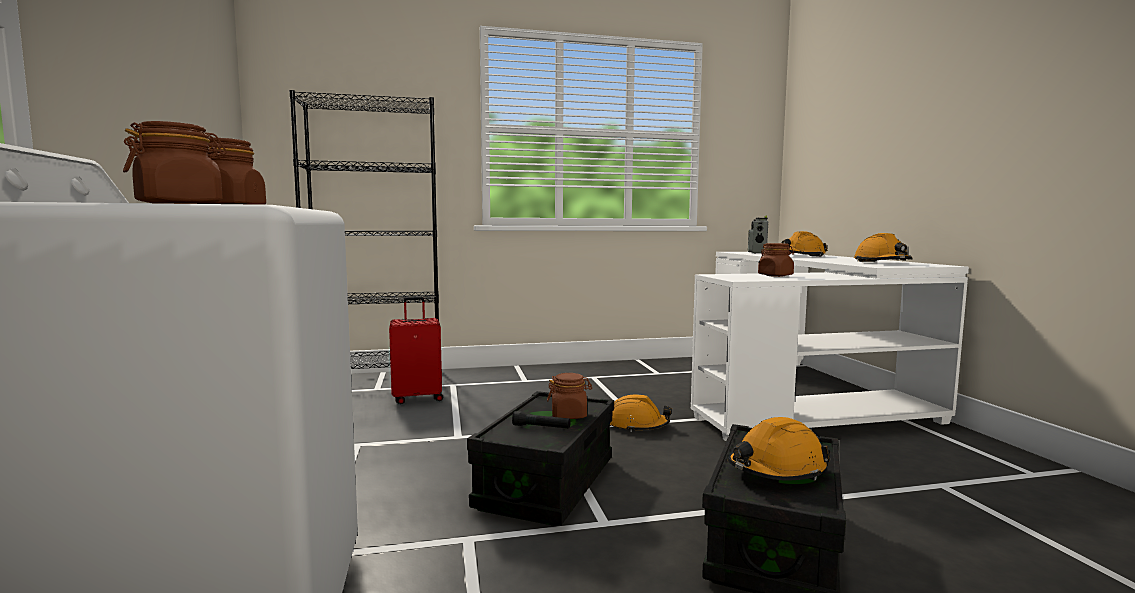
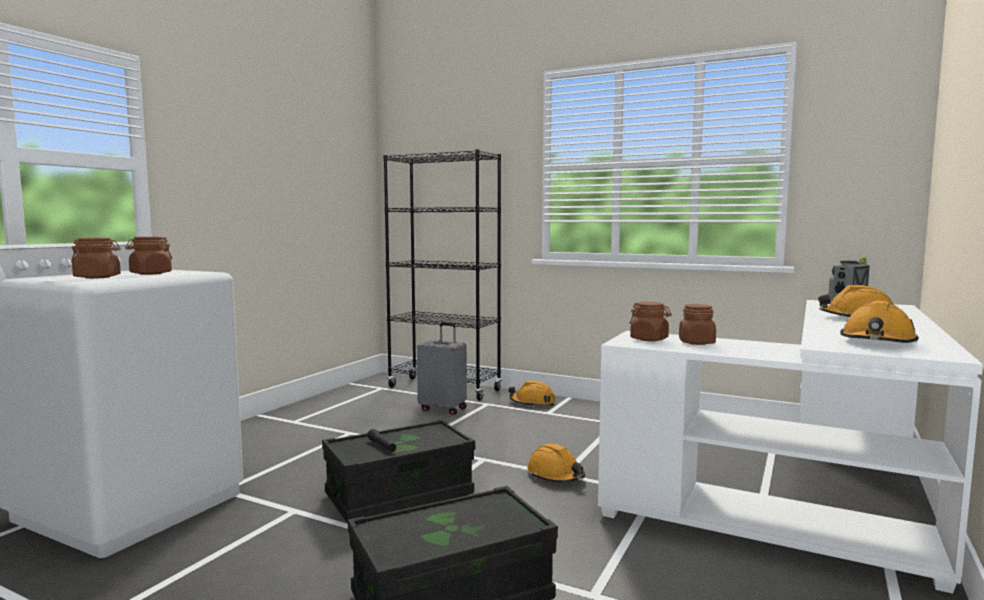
camera: 40 degrees right, 0 degrees up
red suitcase [389,297,443,404] -> grey suitcase [417,322,467,415]
brown jar [547,373,592,419] -> brown jar moved to [630,302,671,341]
orange hard hat [728,417,830,481] -> orange hard hat moved to [508,381,555,407]

